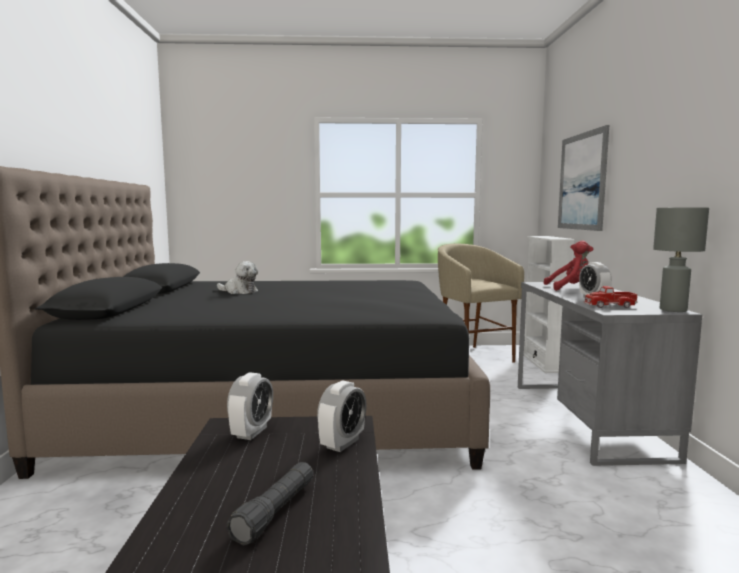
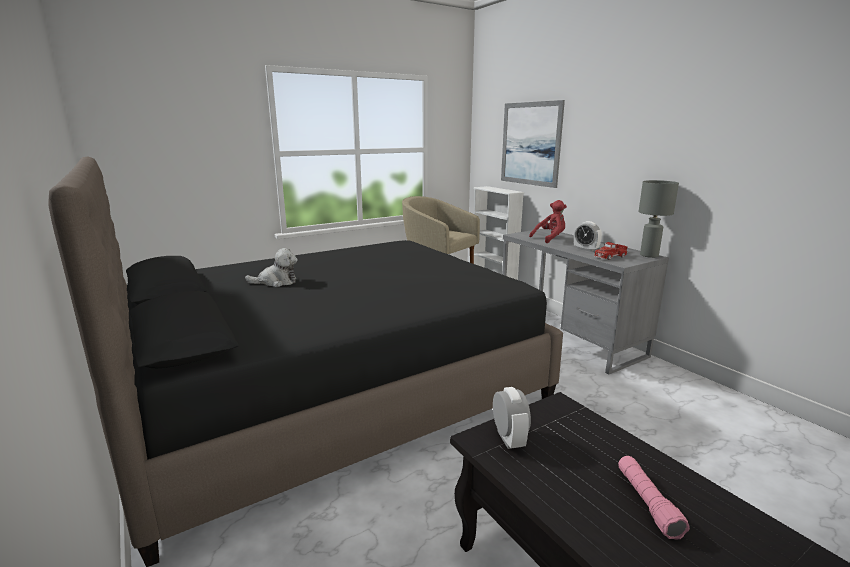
camera: 30 degrees left, 10 degrees up
black flashlight [226,462,313,545] -> pink flashlight [618,456,690,540]
alarm clock [317,380,367,452] -> none

